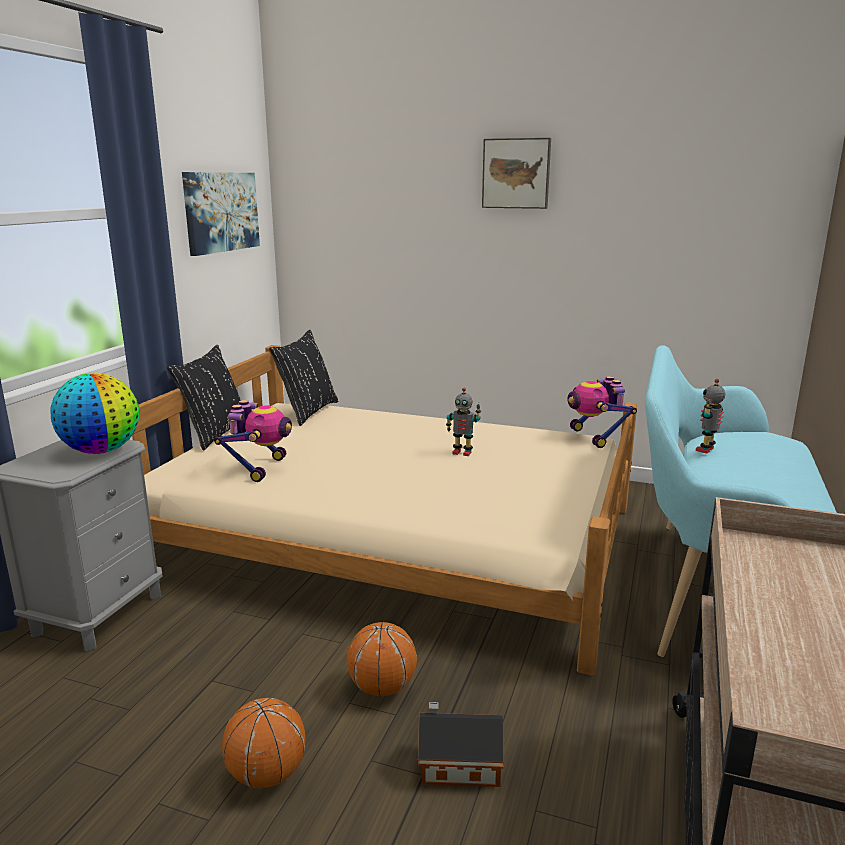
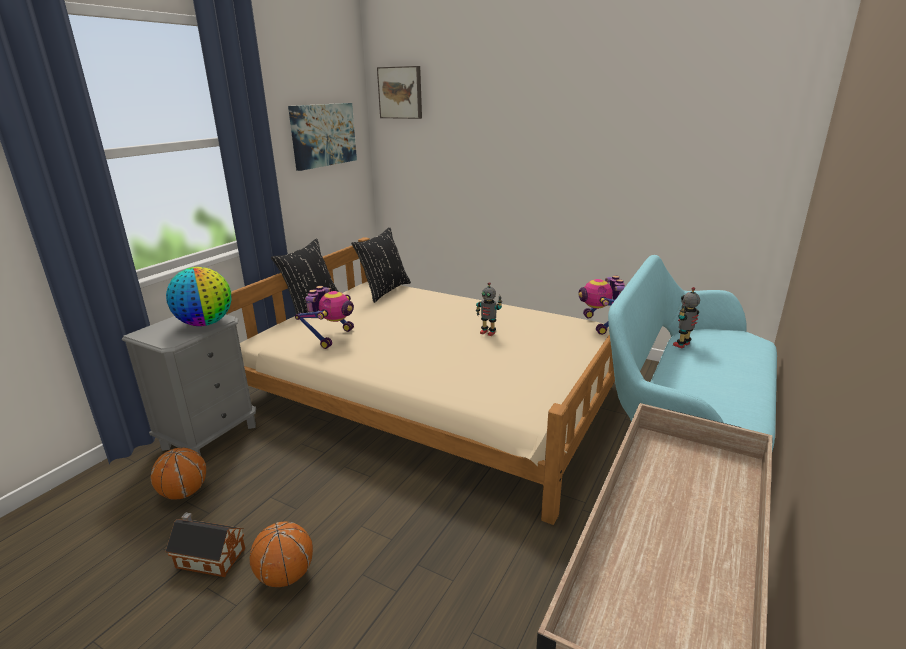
camera: 10 degrees right, 5 degrees up
basketball [347,622,417,696] -> basketball moved to [151,448,206,499]
toy house [418,702,504,787] -> toy house moved to [165,513,245,577]
picture [482,138,551,209] -> picture moved to [377,66,422,119]

